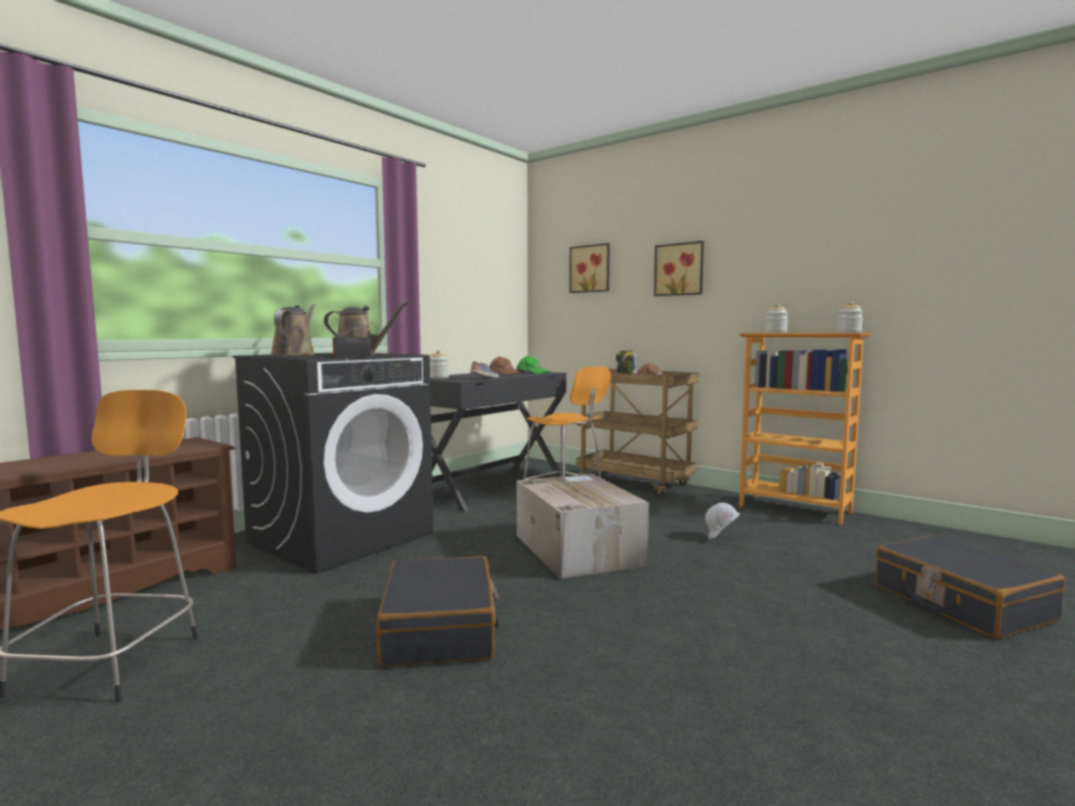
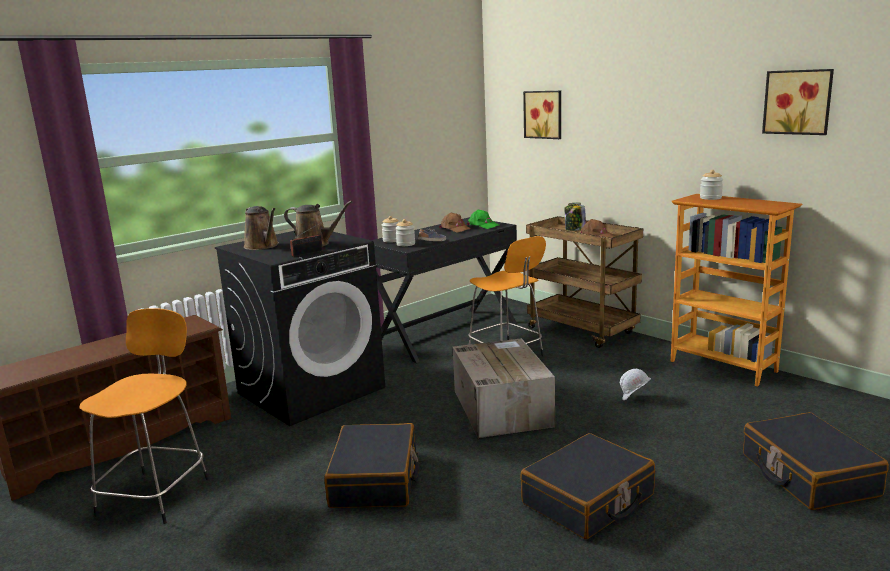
camera: 10 degrees right, 10 degrees up
brown watering can [270,304,316,356] -> brown watering can turned 135 degrees clockwise [244,206,279,250]
picture [654,241,704,296] -> picture moved to [762,69,834,135]
jar [837,301,863,333] -> jar moved to [395,219,415,246]
none -> black suitcase [520,433,655,539]

